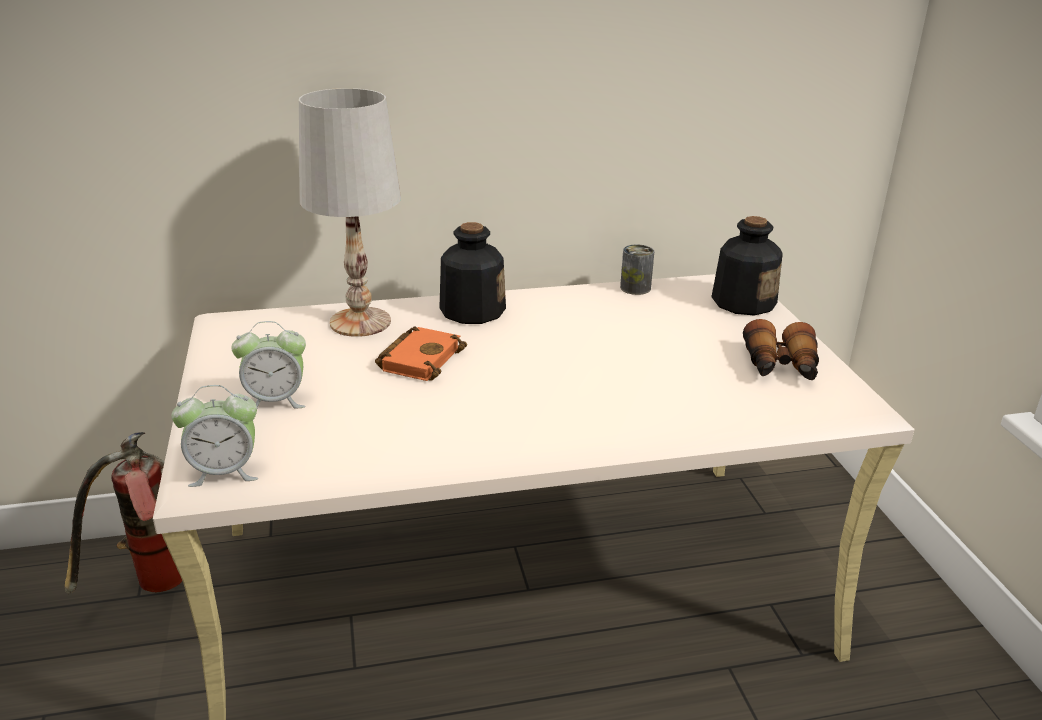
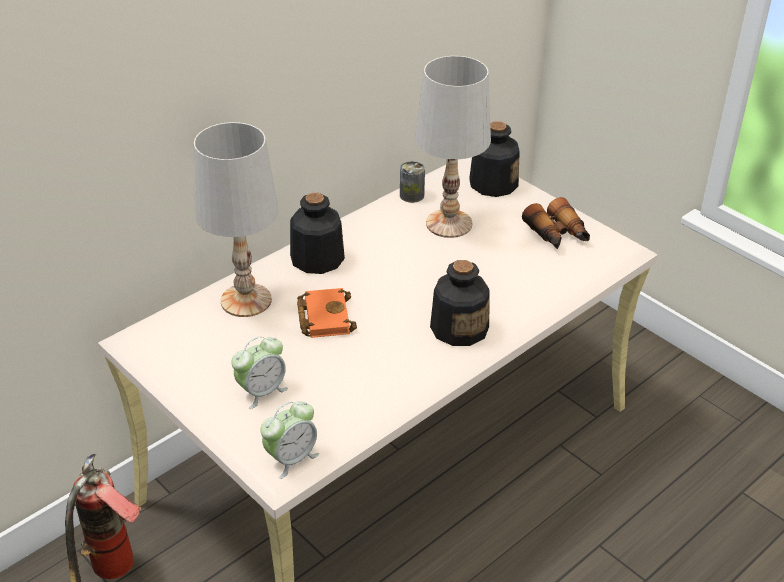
camera: 30 degrees left, 10 degrees up
none -> white table lamp [415,56,491,238]
none -> bottle [430,260,490,346]

